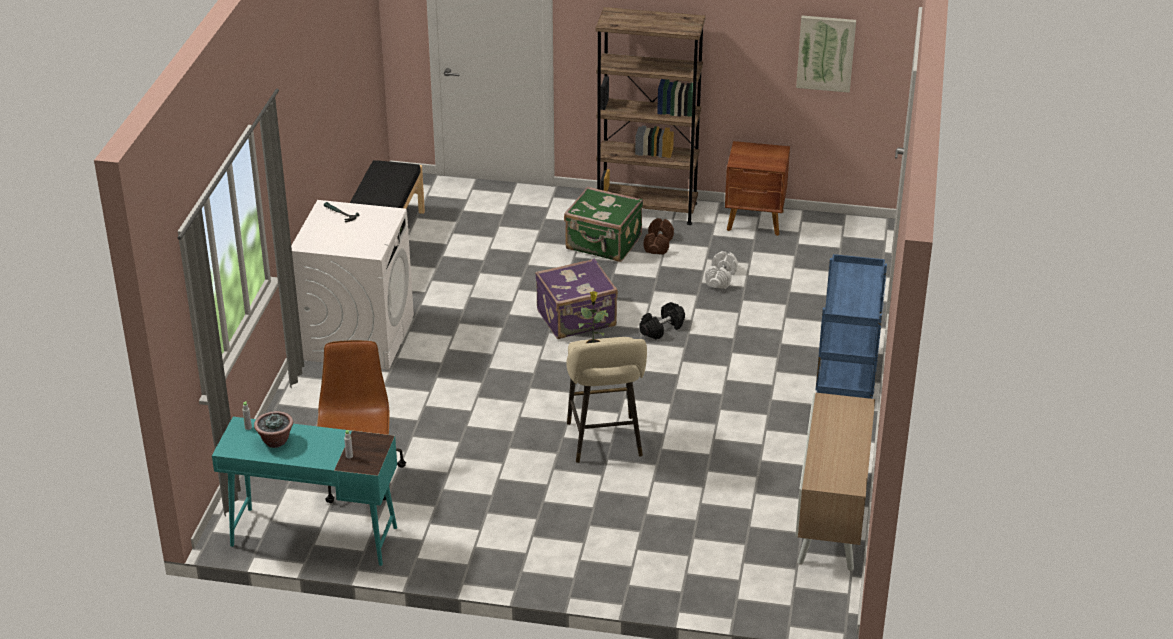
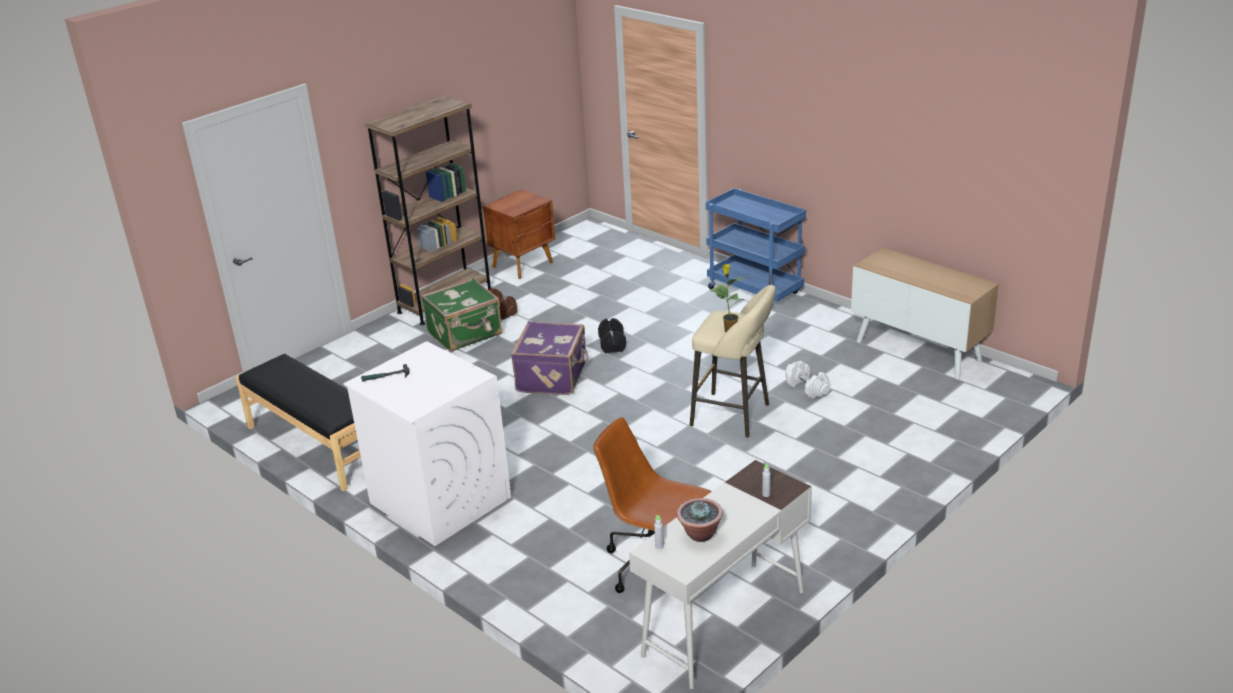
camera: 55 degrees left, 5 degrees down
turquoise desk [212,417,397,566] -> white desk [629,460,812,689]
white dumbbell [705,251,738,289] -> white dumbbell moved to [785,361,830,398]
picture [796,16,856,93] -> none

